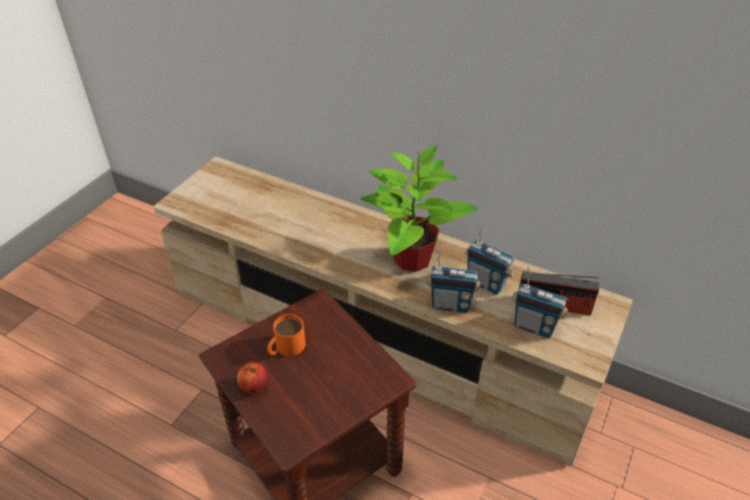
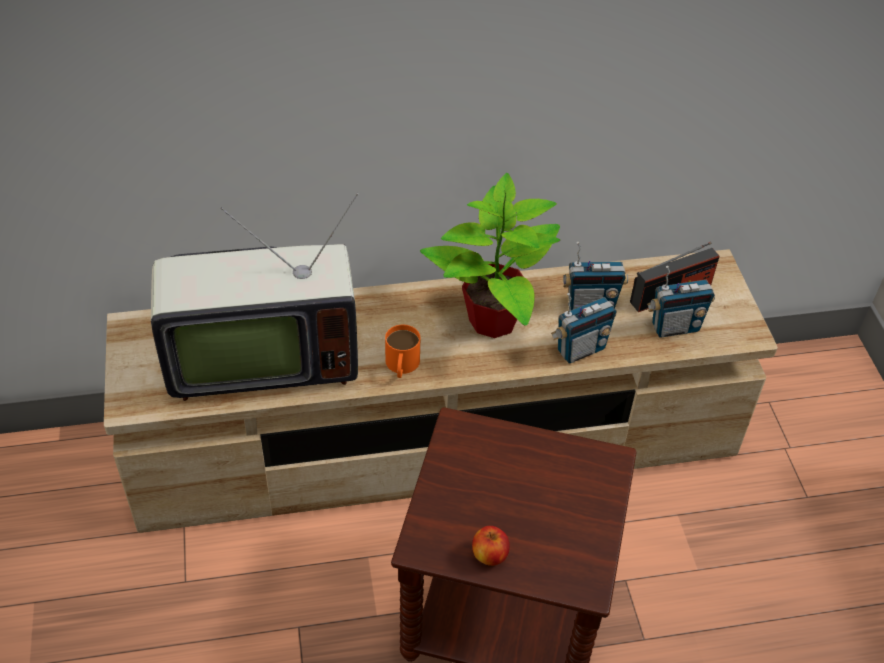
camera: 40 degrees left, 5 degrees up
orange mug [267,314,306,356] -> orange mug moved to [385,325,420,378]
none -> television [151,193,358,401]

